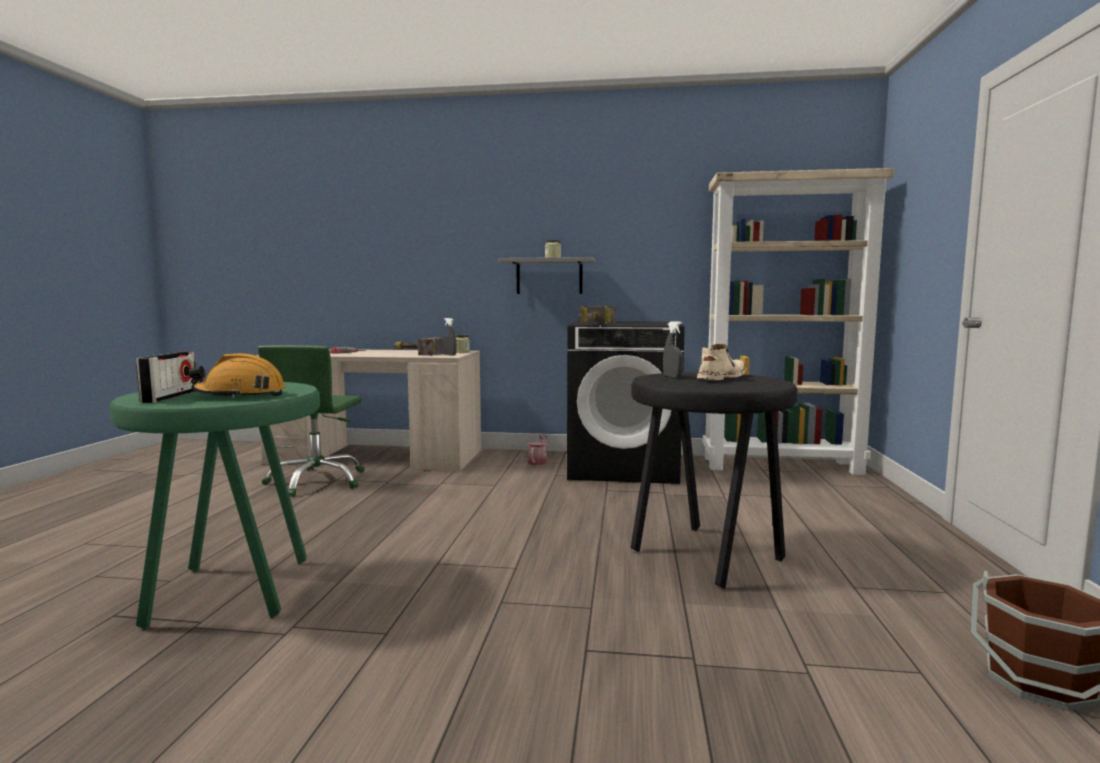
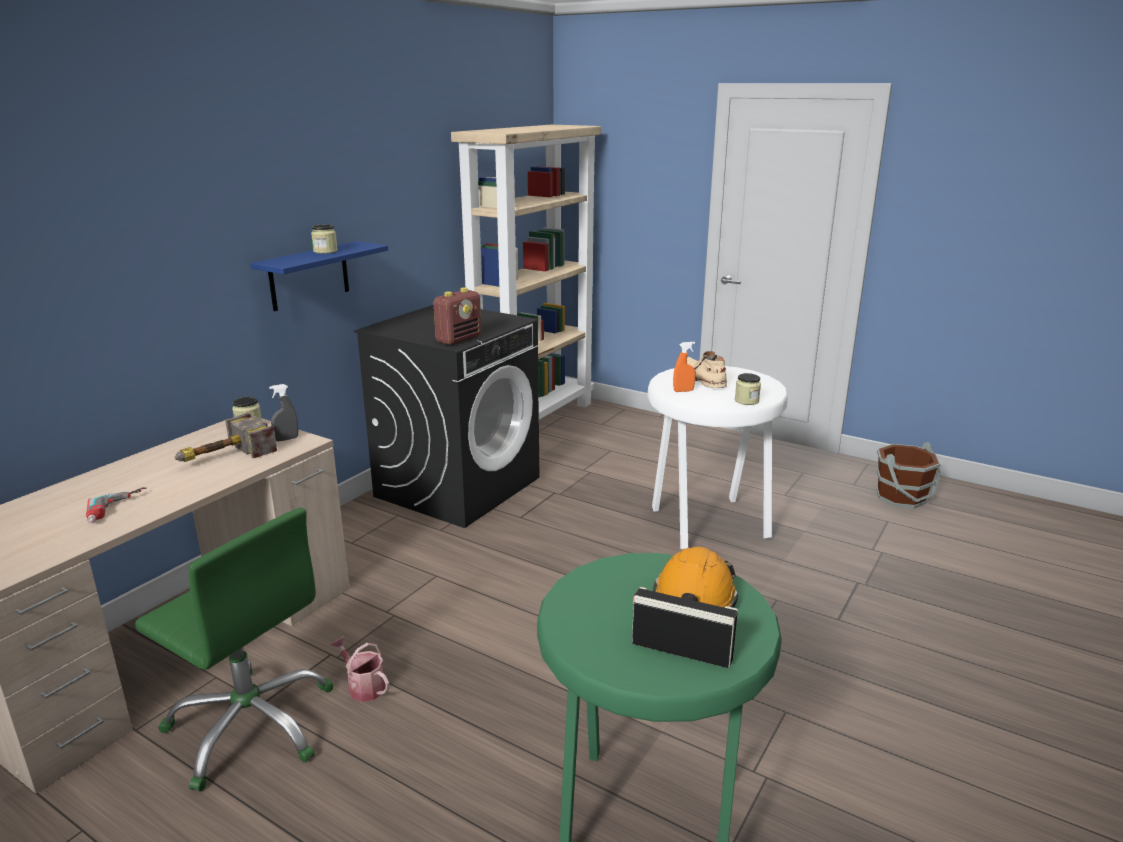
camera: 65 degrees left, 15 degrees up
grey shelf [498,257,595,294] -> blue shelf [250,241,388,311]
watering can [526,434,548,465] -> watering can moved to [331,636,389,702]
hammer [579,306,616,324] -> radio [434,287,481,345]
black stool [631,372,797,589] -> white stool [648,366,788,549]
grey spray bottle [663,321,683,378] -> orange spray bottle [673,342,696,392]
none -> jar [735,373,761,405]

